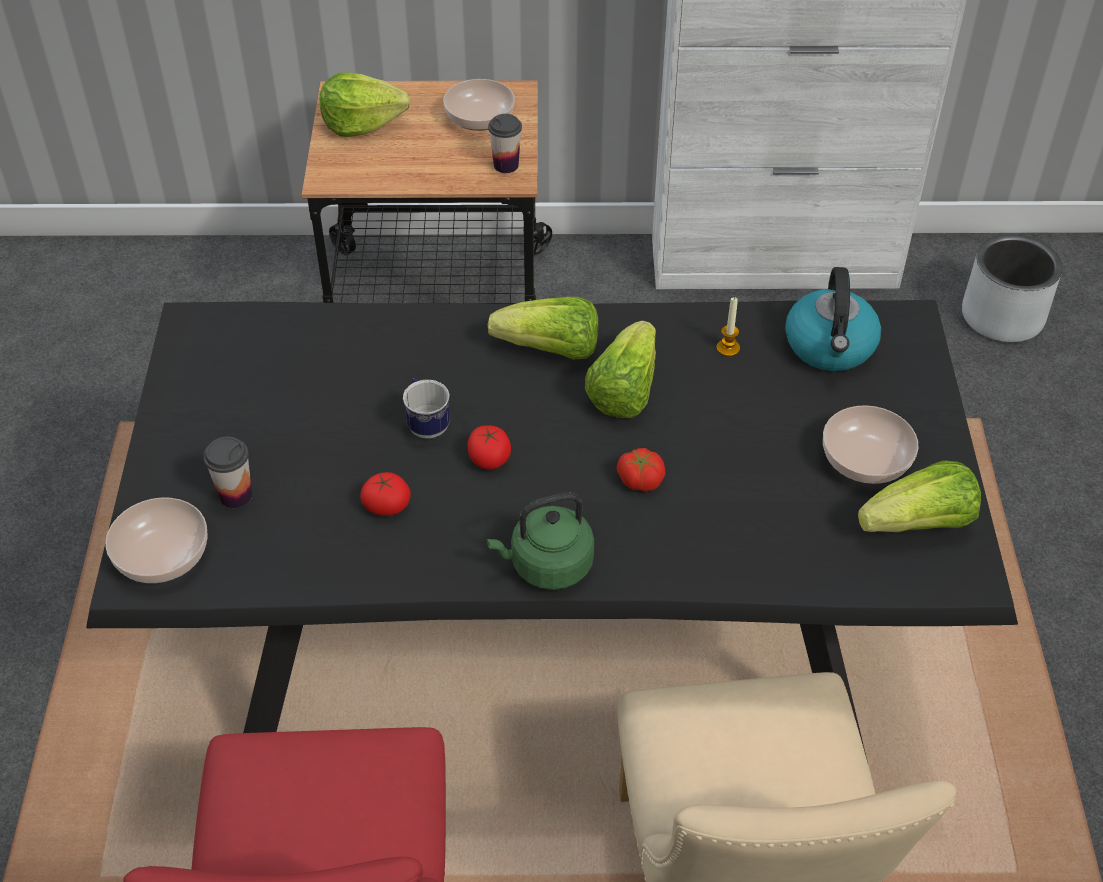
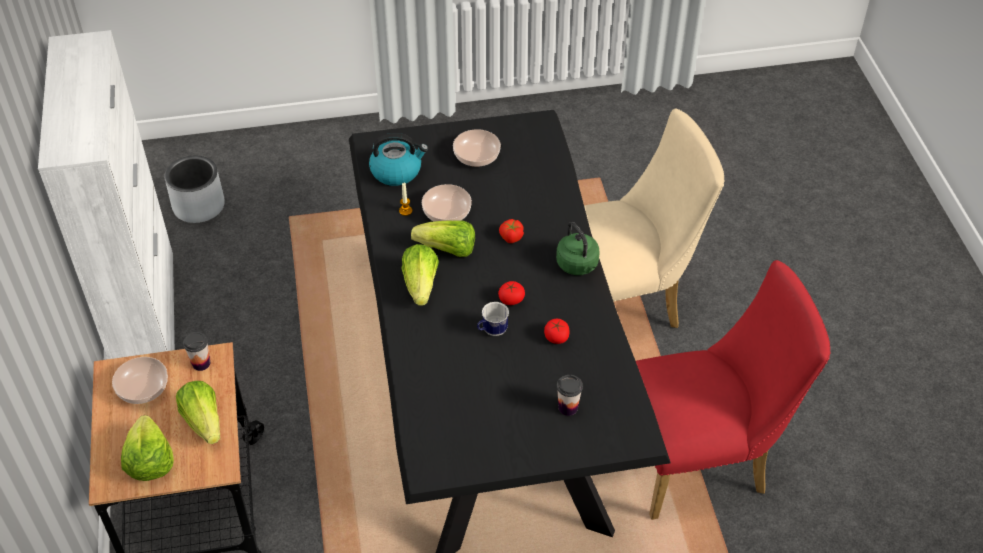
camera: 100 degrees left, 0 degrees up
bowl [105,497,208,583] -> bowl moved to [422,184,472,221]
lettuce [858,460,981,532] -> lettuce moved to [176,381,220,444]

